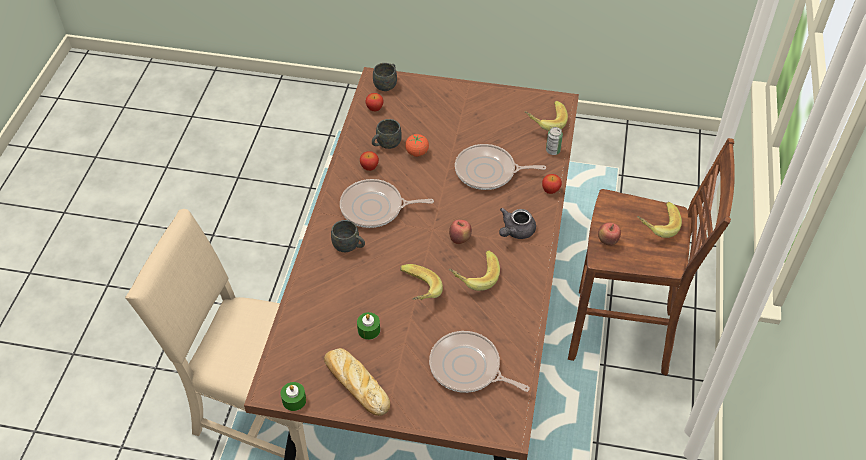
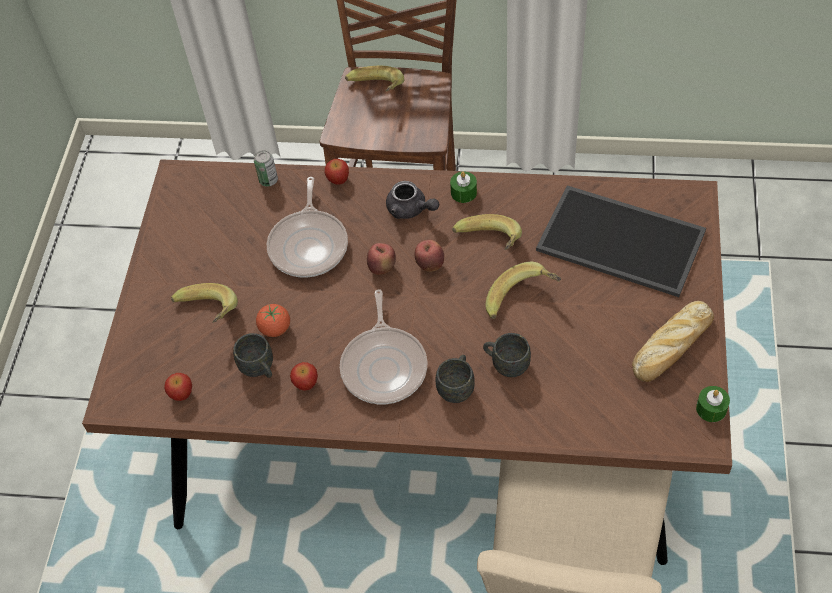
camera: 90 degrees left, 5 degrees up
green candle [357,312,380,340] -> green candle moved to [450,171,477,203]
grey mug [373,63,397,91] -> grey mug moved to [483,333,531,377]
frying pan [429,331,530,393] -> tray [536,185,706,297]
banana [525,101,568,131] -> banana moved to [171,283,238,323]
apple [598,222,621,246] -> apple moved to [367,243,396,275]

